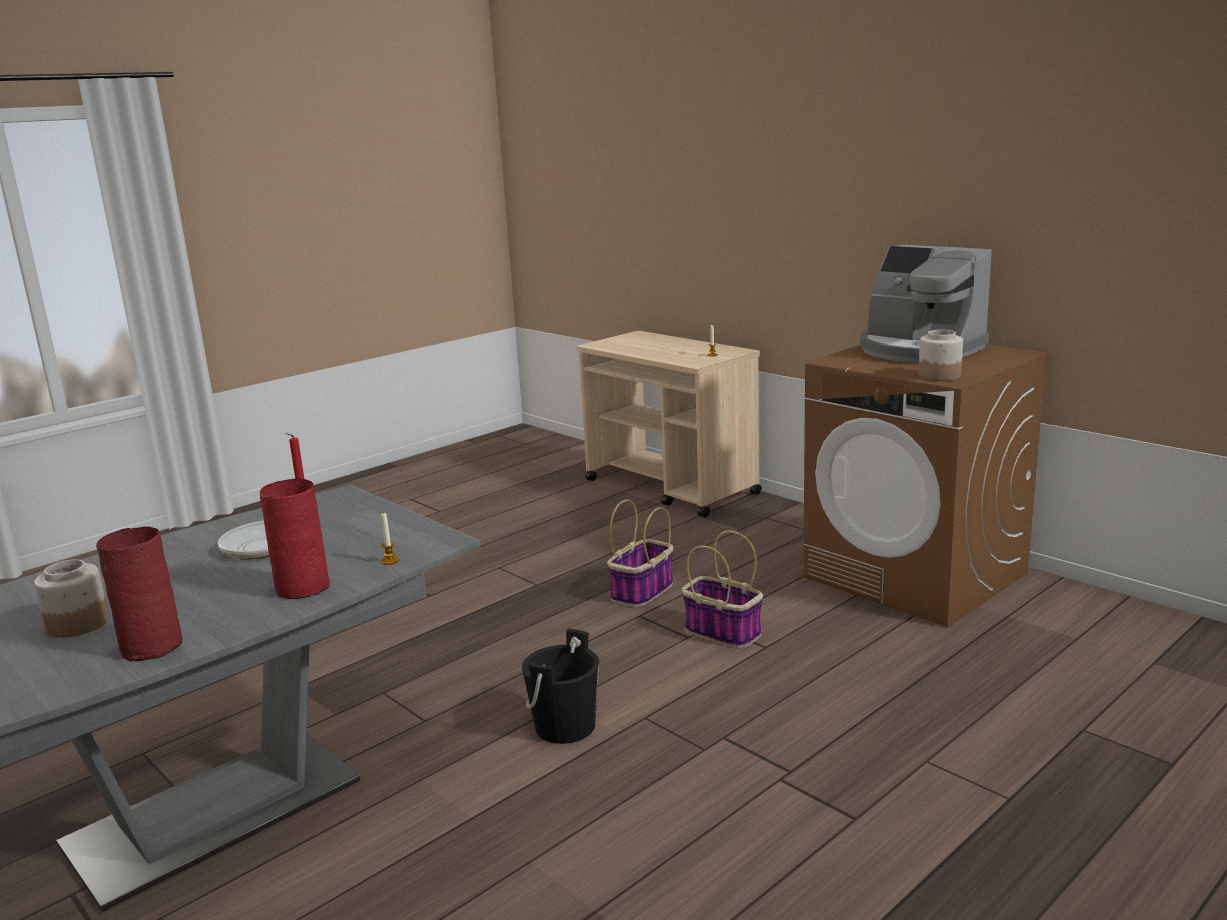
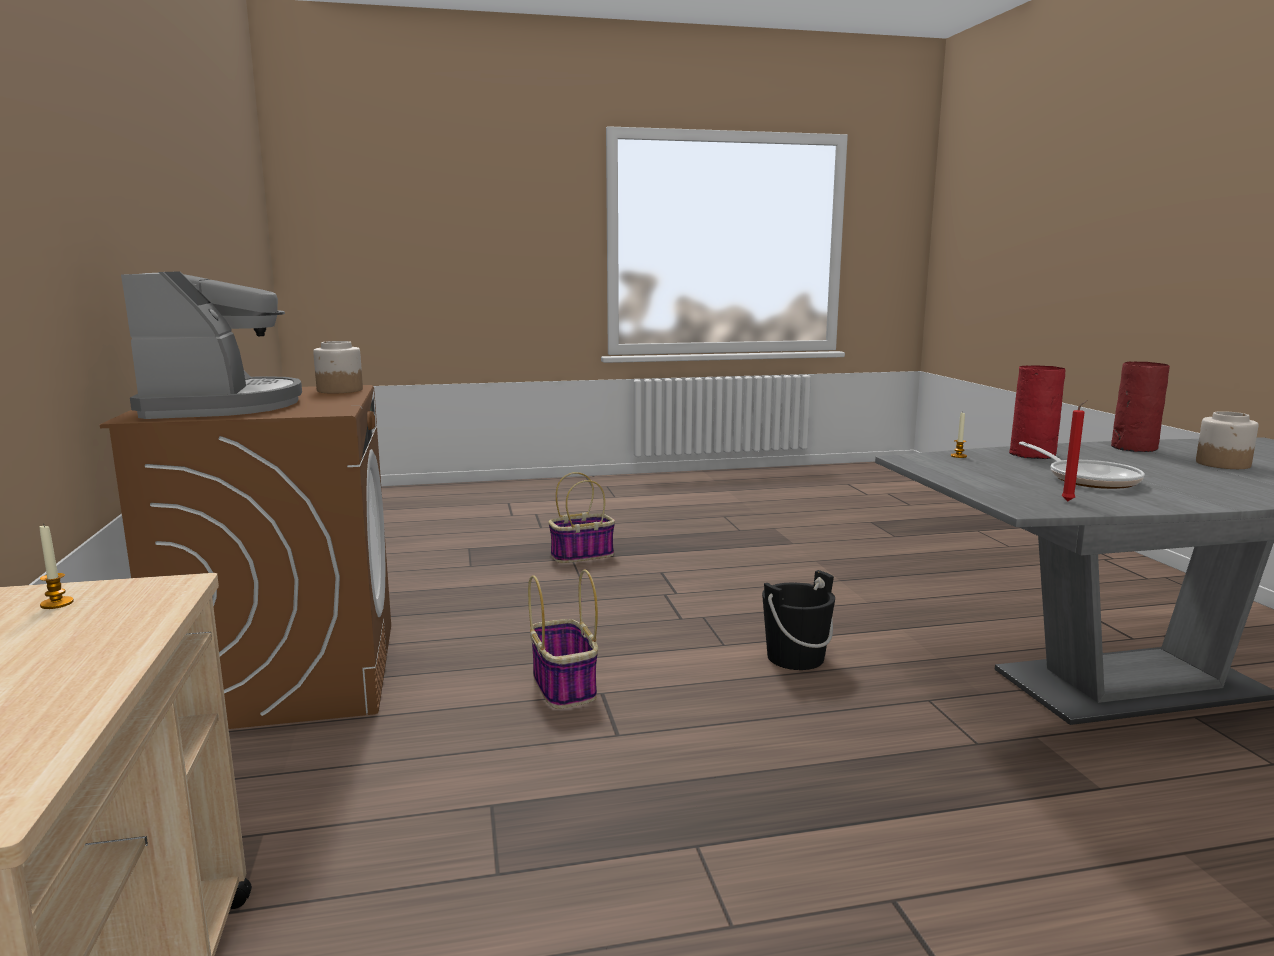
camera: 150 degrees left, 5 degrees down
basket [607,500,673,607] -> basket moved to [548,472,615,563]

